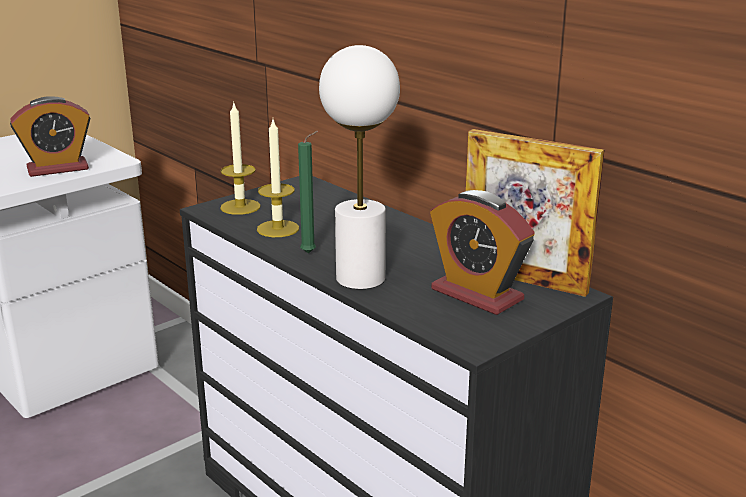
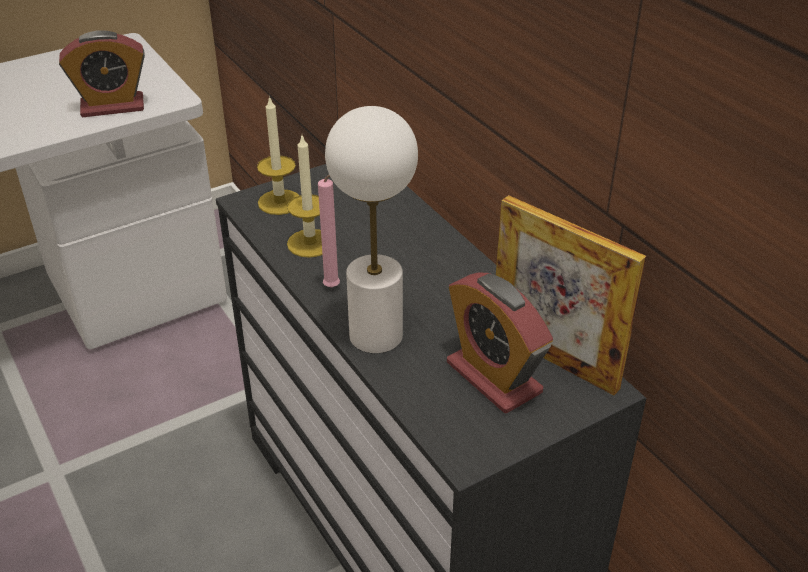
camera: 10 degrees right, 15 degrees up
green candle [298,131,318,253] -> pink candle [318,175,340,287]

